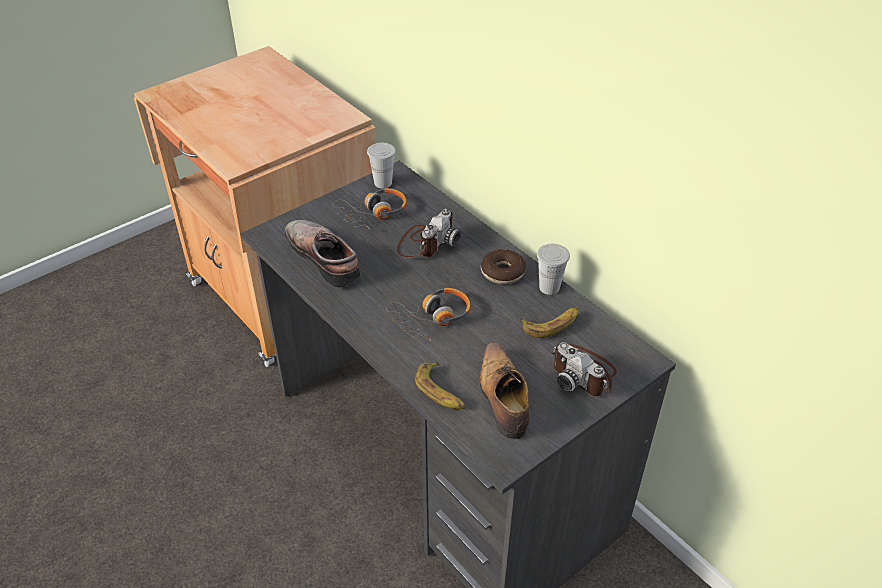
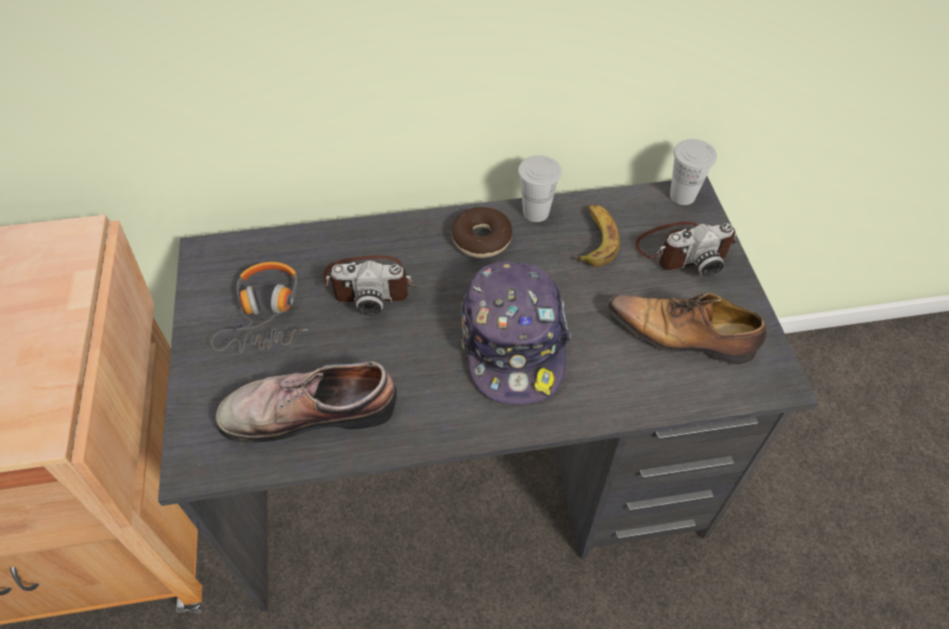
camera: 60 degrees left, 10 degrees up
white cup [367,143,396,188] -> white cup moved to [670,139,717,205]
headphones [386,288,471,341] -> cap [461,261,571,404]
camera [397,209,461,258] -> camera turned 120 degrees clockwise [323,255,416,316]
banana [415,362,465,409] -> none

